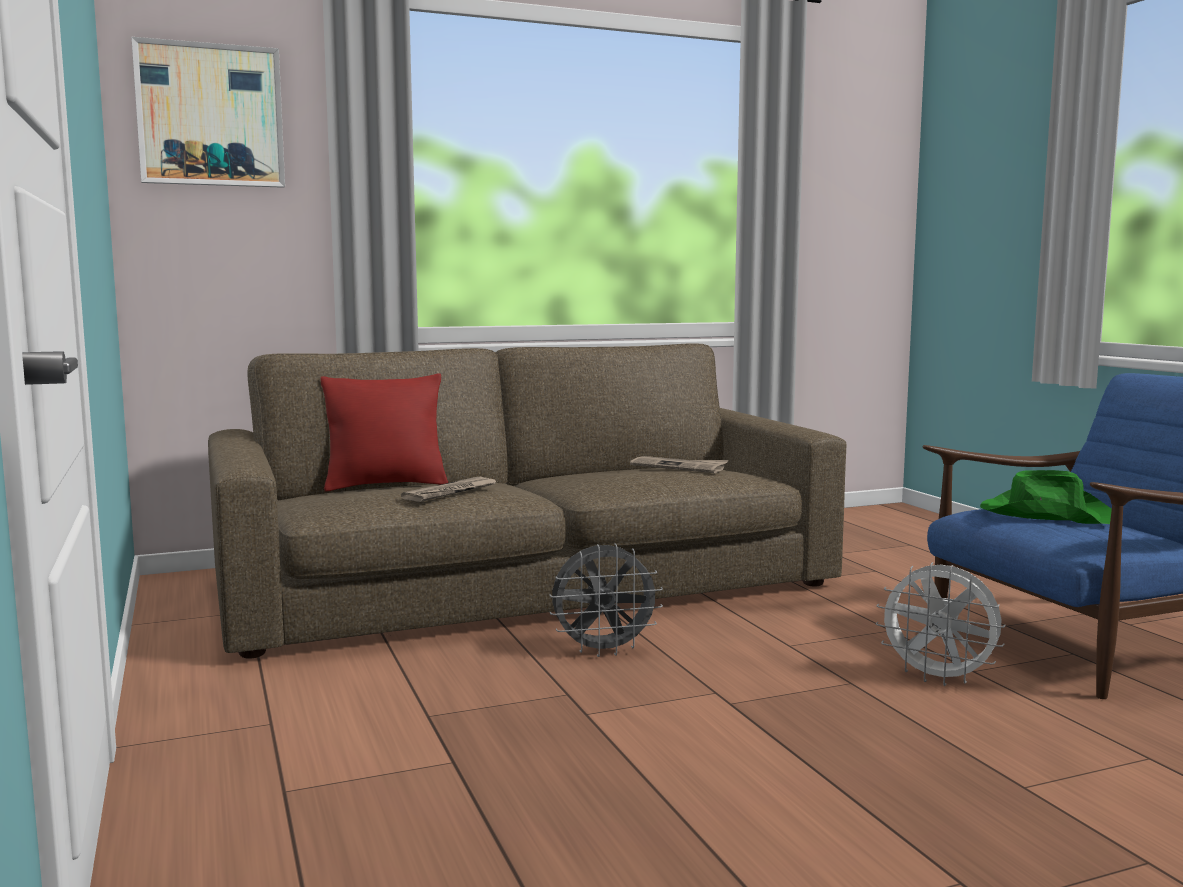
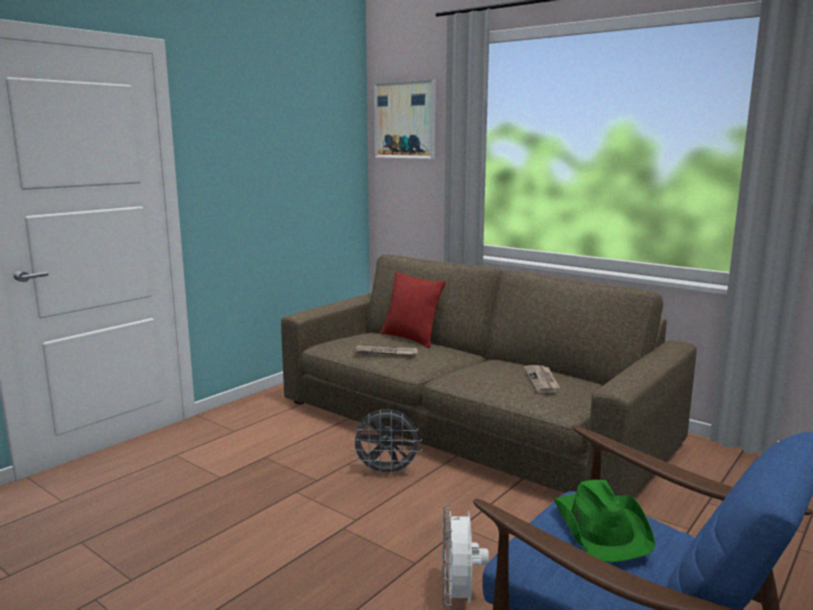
camera: 60 degrees right, 5 degrees up
grey fan [549,543,663,657] -> grey fan turned 45 degrees counterclockwise [350,409,422,478]

